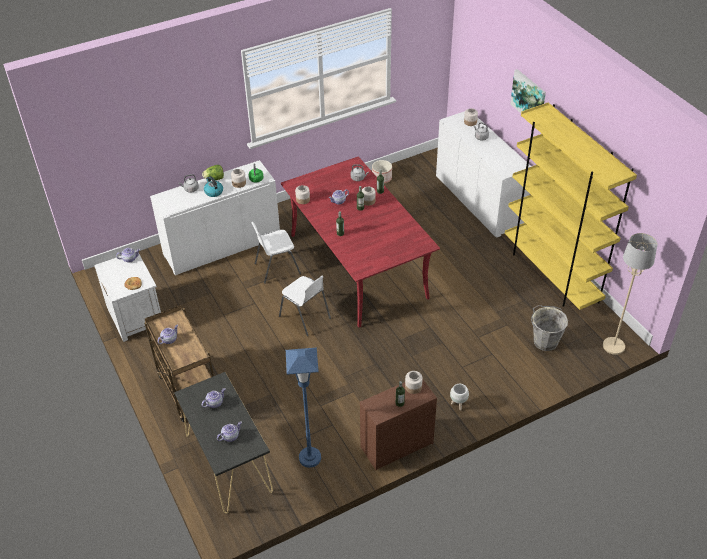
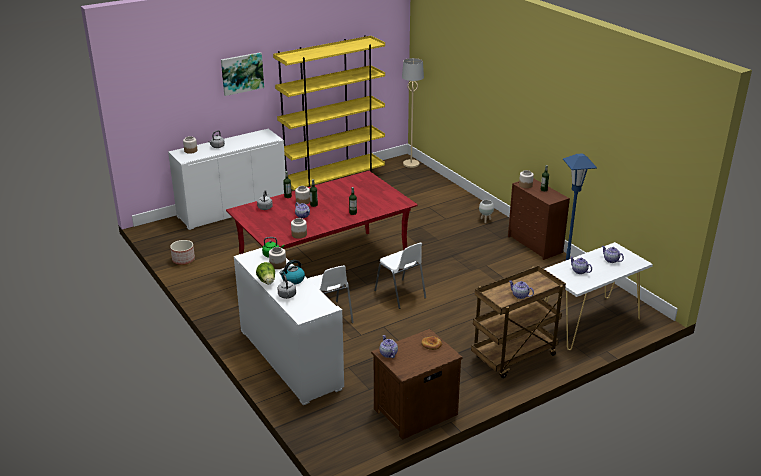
camera: 95 degrees left, 15 degrees down
white nightstand [94,251,161,342] -> brown nightstand [371,329,463,440]
black console table [174,372,273,514] -> white console table [544,242,653,350]
white chair [279,276,331,336] -> white chair turned 105 degrees clockwise [374,243,426,309]
grey bucket [531,305,568,351] -> none

